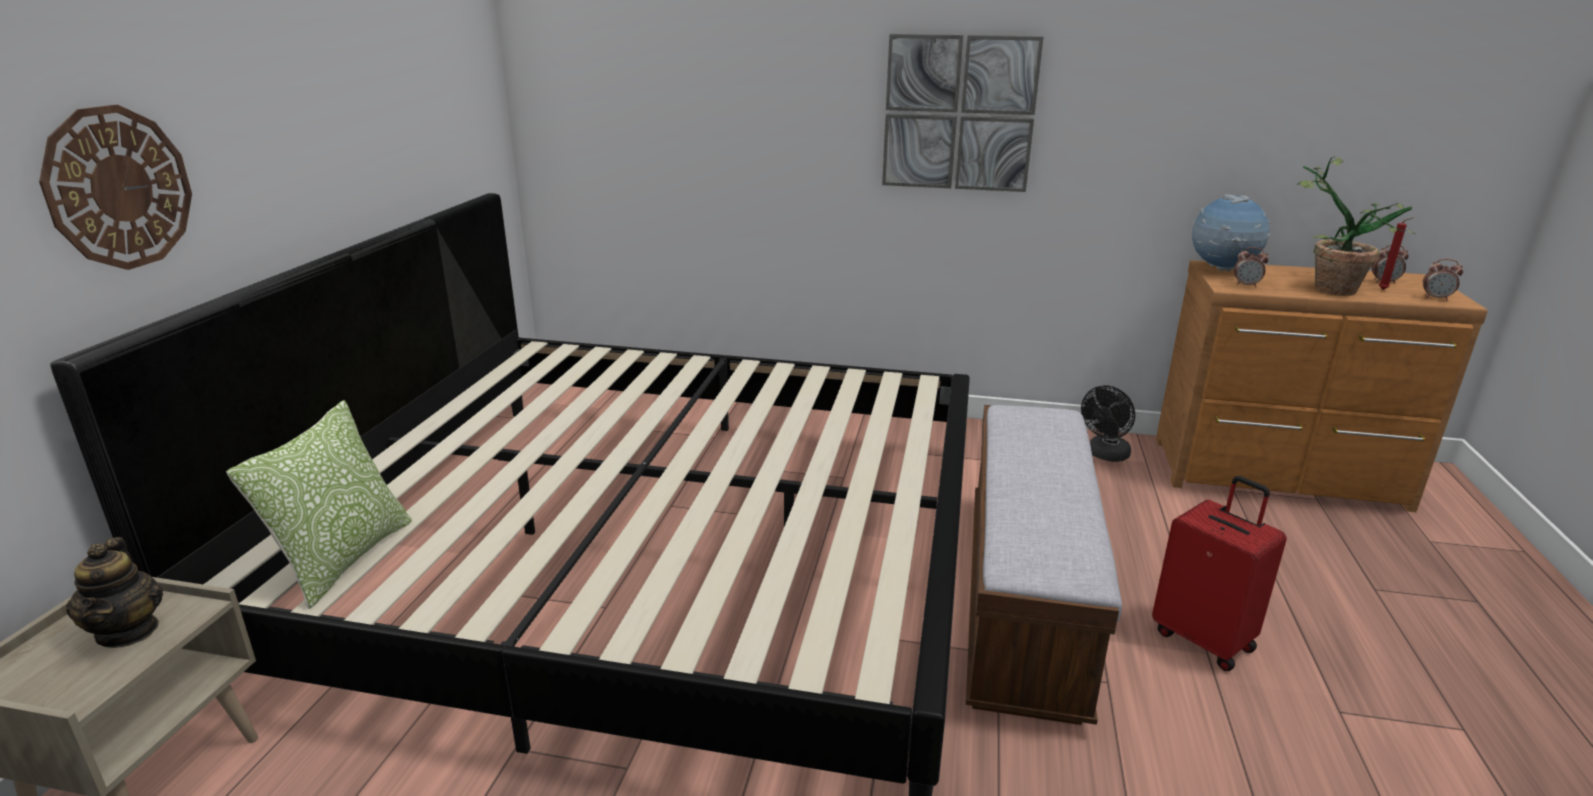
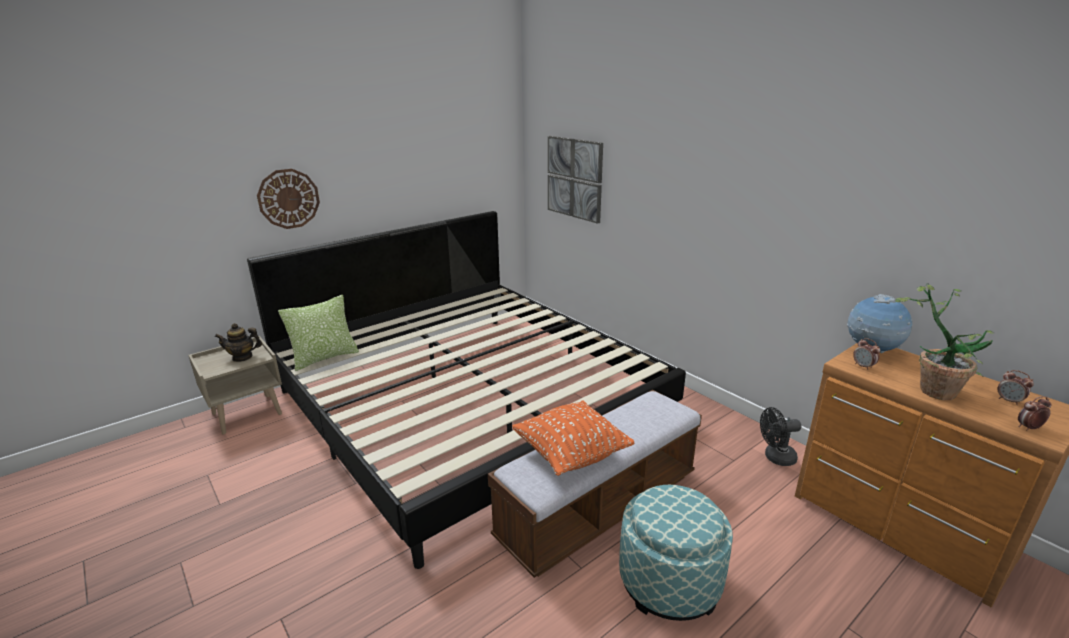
camera: 40 degrees right, 0 degrees up
teapot [66,537,163,648] -> teapot turned 60 degrees clockwise [215,323,262,362]
picture [882,34,1043,192] -> picture moved to [548,136,603,224]
red suitcase [1152,476,1287,671] -> ottoman [619,485,733,621]
red candle [1379,217,1414,290] -> none
alarm clock [1423,259,1463,301] -> alarm clock turned 105 degrees clockwise [1018,396,1051,430]
none -> orange pillow [512,400,634,476]

